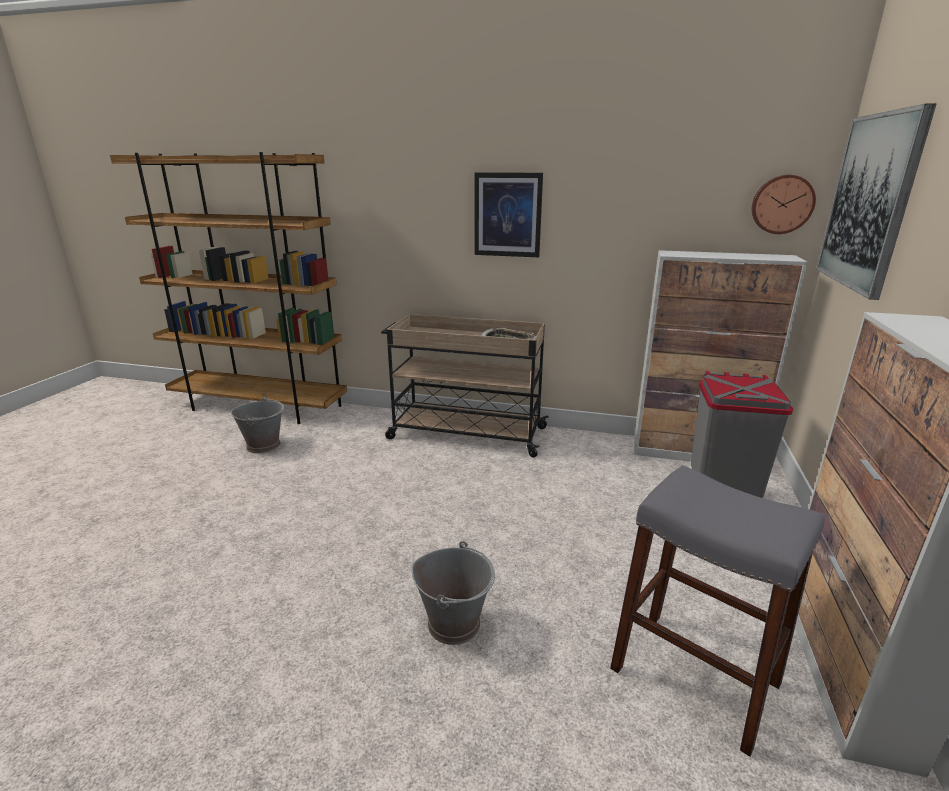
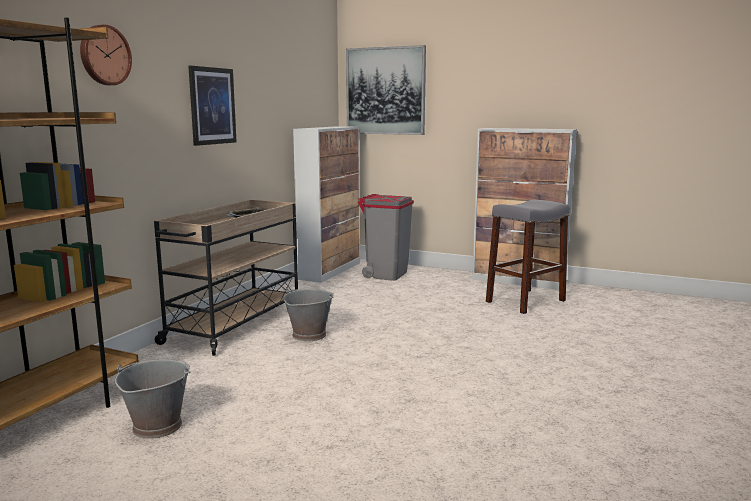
camera: 80 degrees left, 10 degrees down
grey bucket [411,541,495,645] -> grey bucket moved to [283,288,334,341]
wall clock [752,175,816,234] -> wall clock moved to [80,25,132,85]

